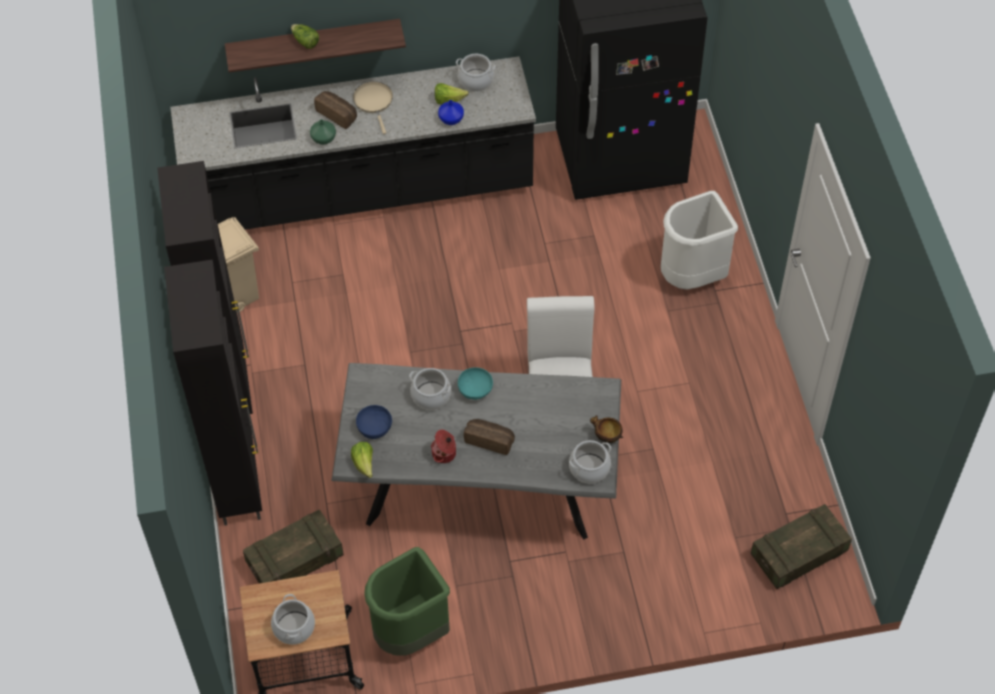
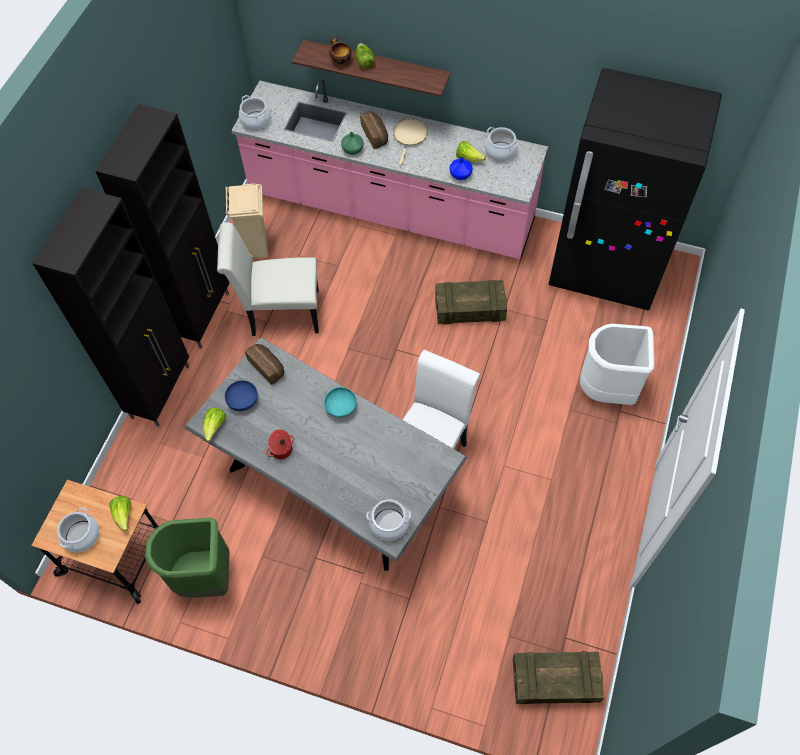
camera: 30 degrees right, 5 degrees up
black counter [170,57,536,230] -> pink counter [231,79,548,259]
crate [243,509,344,583] -> crate moved to [435,280,507,324]
cooking pot [409,368,451,410] -> cooking pot moved to [239,95,271,130]
bread [464,419,515,455] -> bread moved to [245,344,284,385]
bowl [590,415,623,443] -> bowl moved to [329,37,352,65]
none -> lettuce [110,496,131,531]
none -> white chair [217,222,319,336]

